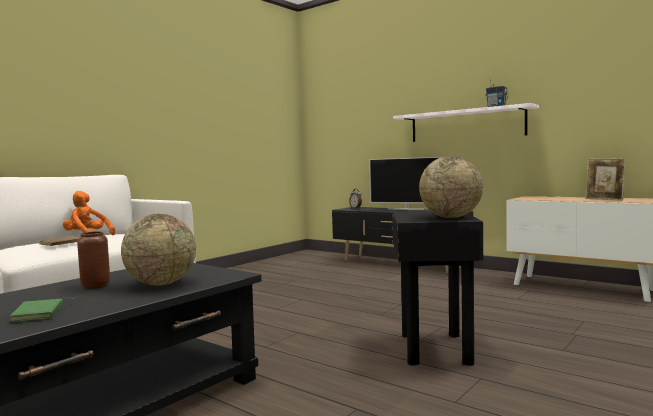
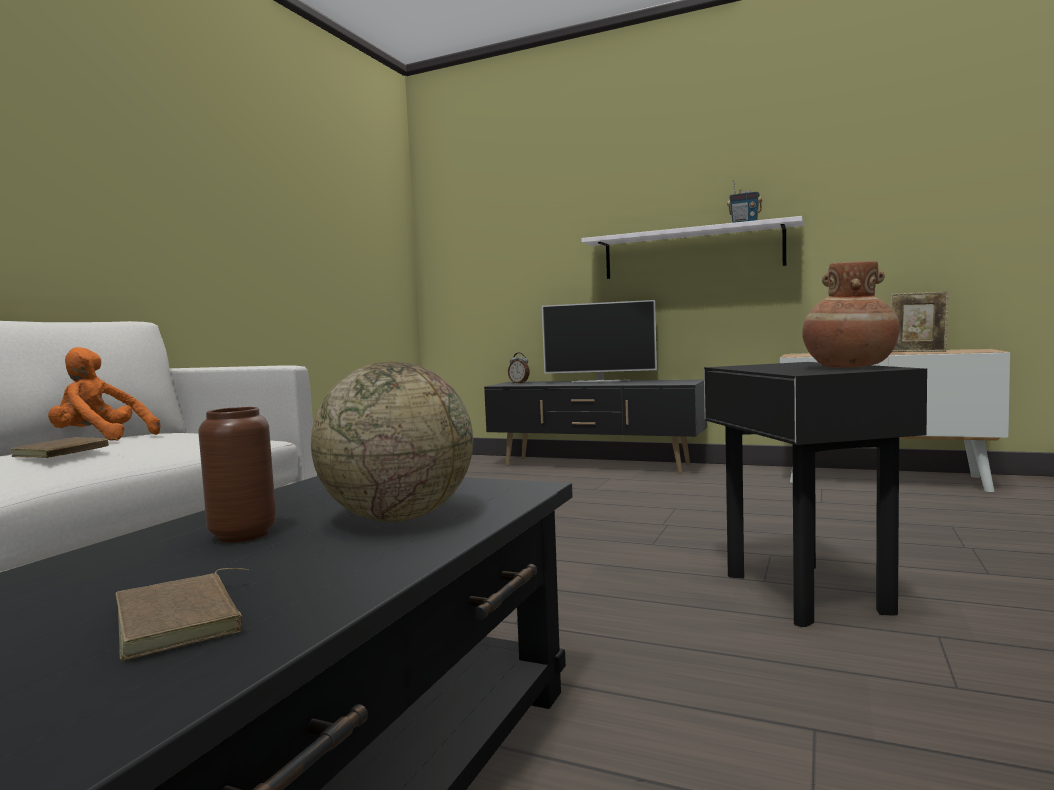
camera: 15 degrees left, 0 degrees up
green book [10,297,74,322] -> brown book [115,568,248,661]
globe [419,156,483,218] -> brown vase [802,261,900,368]

